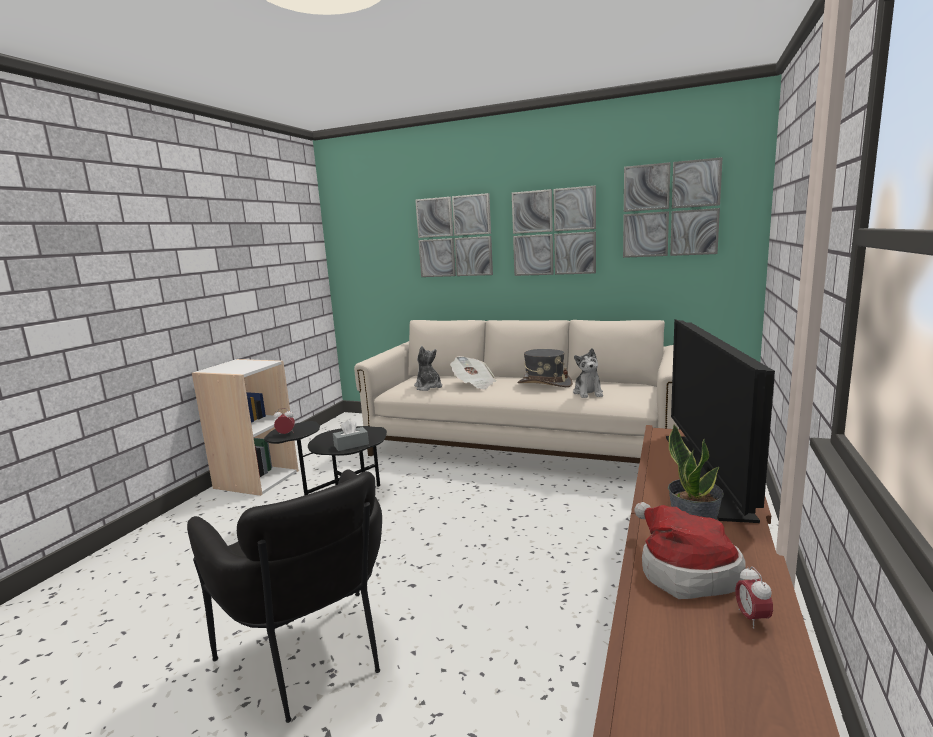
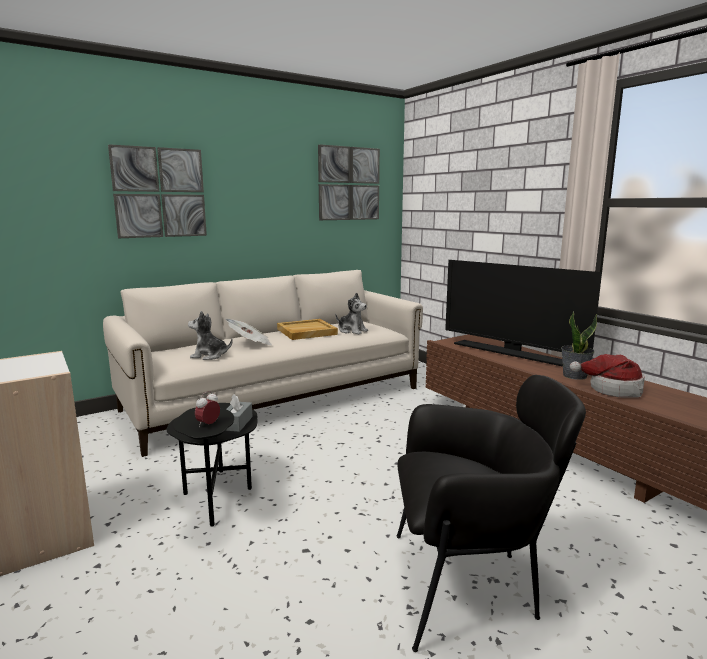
camera: 55 degrees left, 0 degrees up
picture [512,185,596,276] -> none
grey hat [517,349,573,387] -> beige tray [277,319,338,340]
alarm clock [735,566,773,629] -> none

